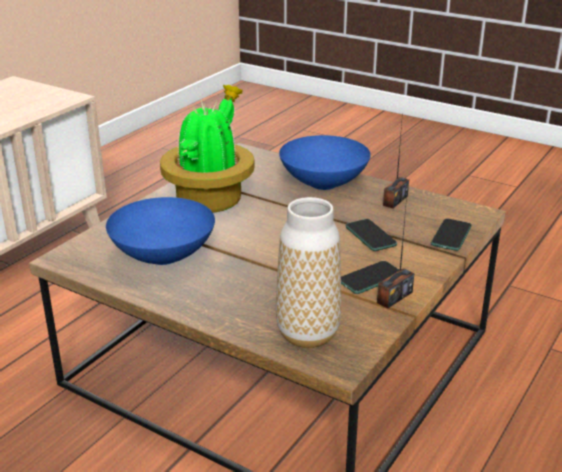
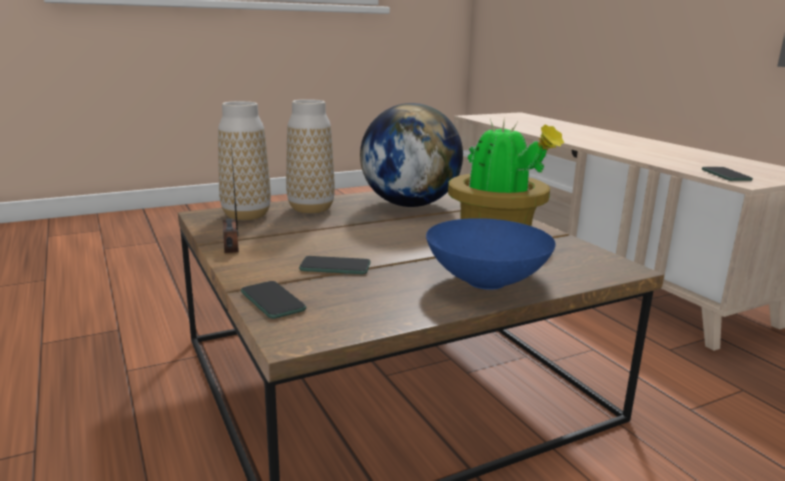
camera: 120 degrees right, 10 degrees down
blue bowl [106,197,215,265] -> globe [360,103,463,207]
phone [341,261,399,294] -> phone moved to [702,167,753,181]
radio [383,112,409,208] -> none
none -> vase [286,99,335,214]

